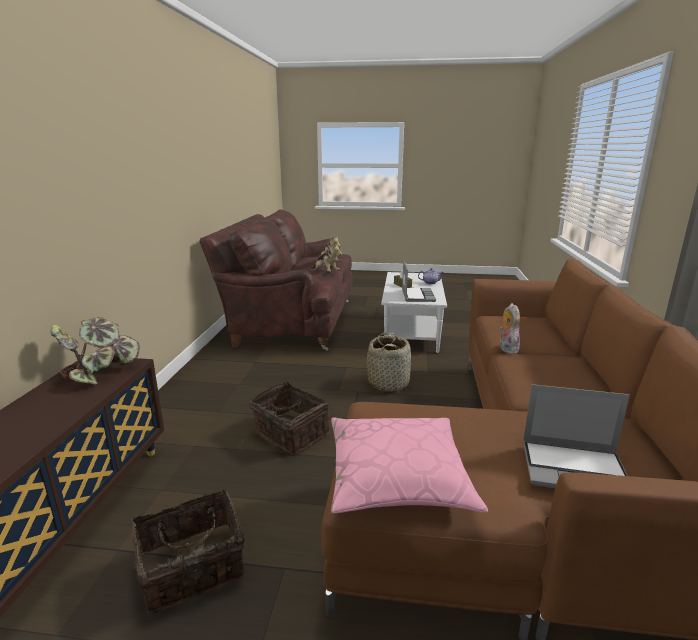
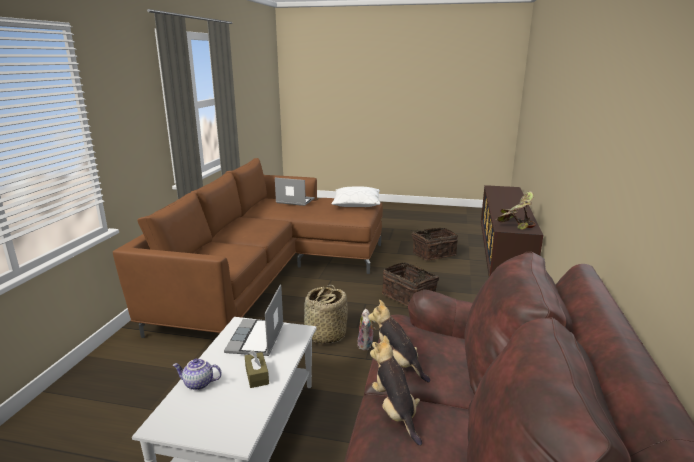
camera: 175 degrees left, 0 degrees up
pink pillow [331,418,488,513] -> white pillow [331,187,380,207]
plush toy [499,303,520,354] -> plush toy moved to [357,309,376,350]

